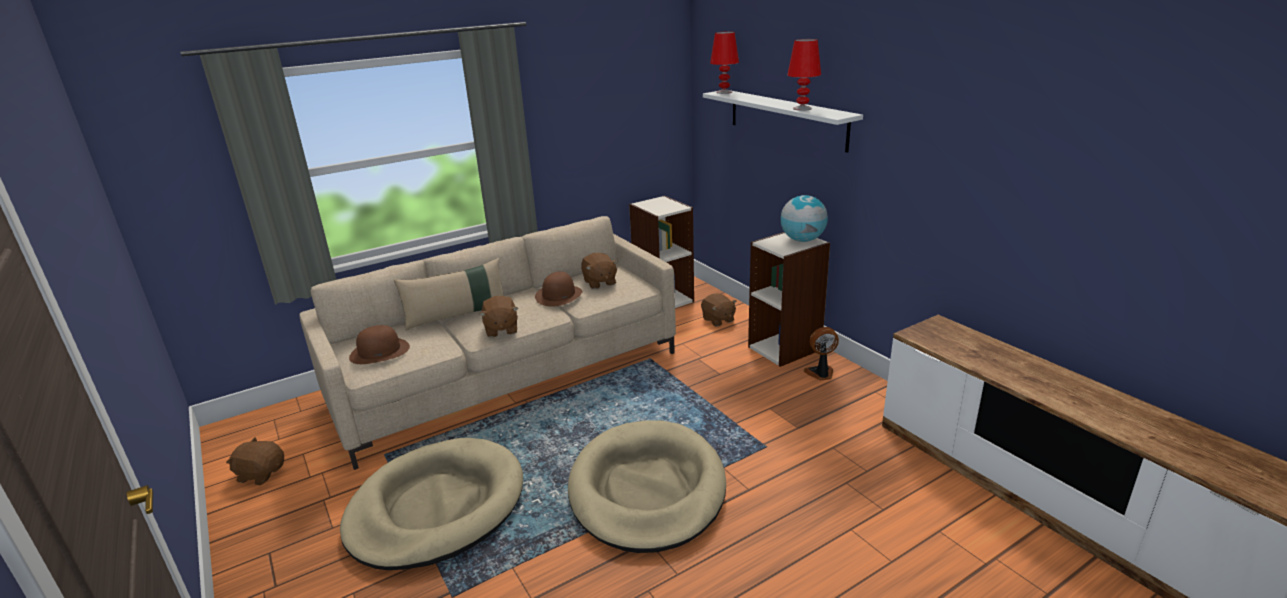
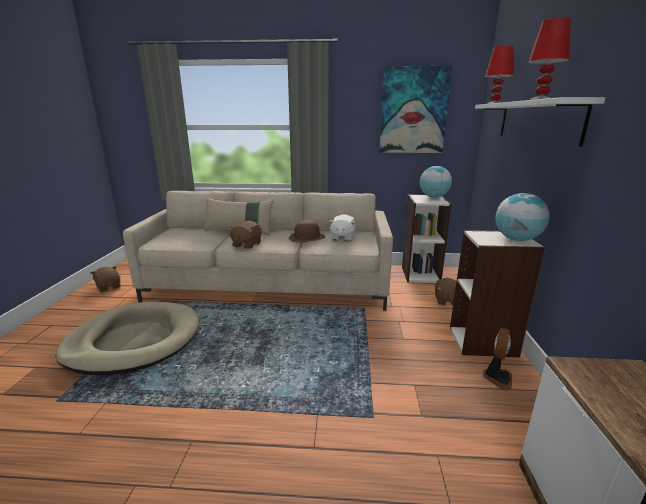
camera: 35 degrees right, 5 degrees down
brown hat [349,325,410,364] -> none
beige dog bed [568,420,726,553] -> none
brown plush toy [581,253,618,289] -> white plush toy [329,214,356,241]
fan [804,327,839,380] -> fan turned 90 degrees clockwise [483,328,512,391]
none -> picture [379,66,452,153]
none -> globe [420,166,452,198]

